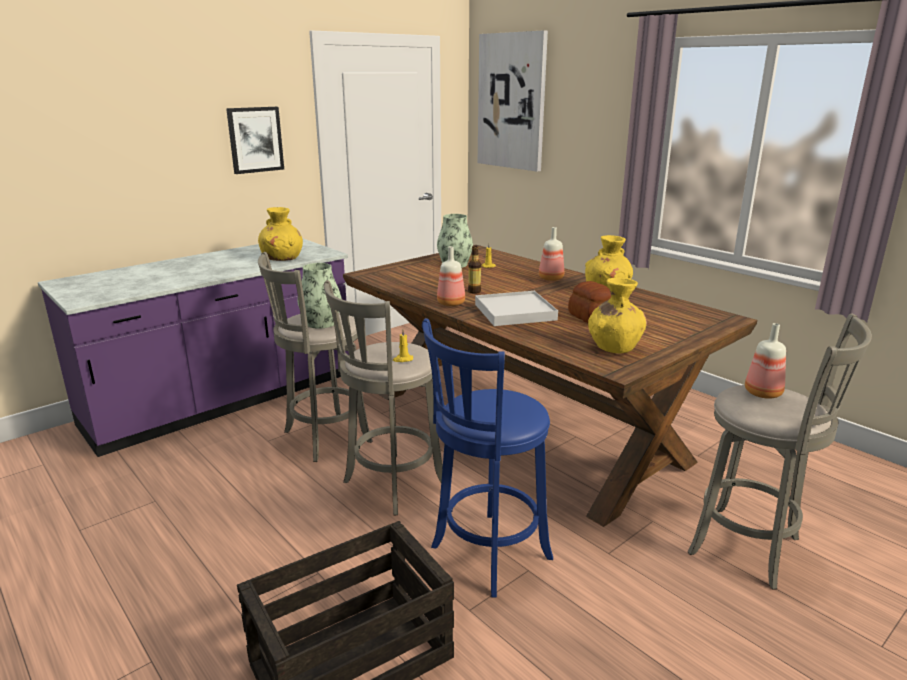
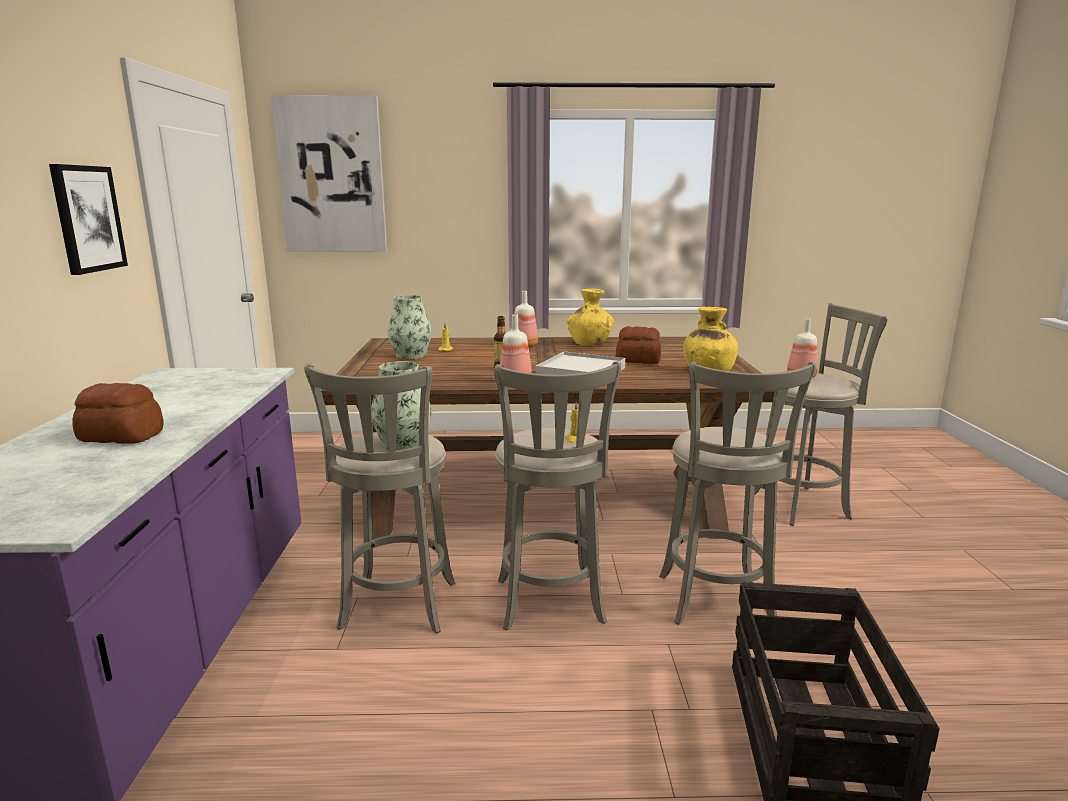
camera: 50 degrees left, 5 degrees down
yellow vase [258,207,303,261] -> none
blue stool [422,318,553,598] -> grey stool [659,361,816,625]
none -> bread [72,383,163,444]

